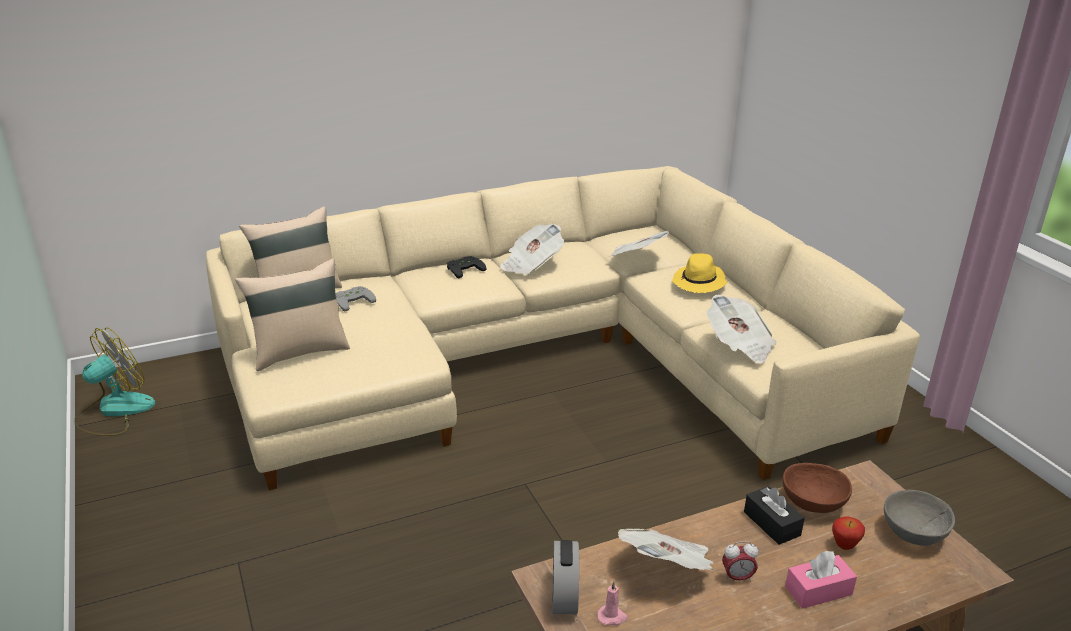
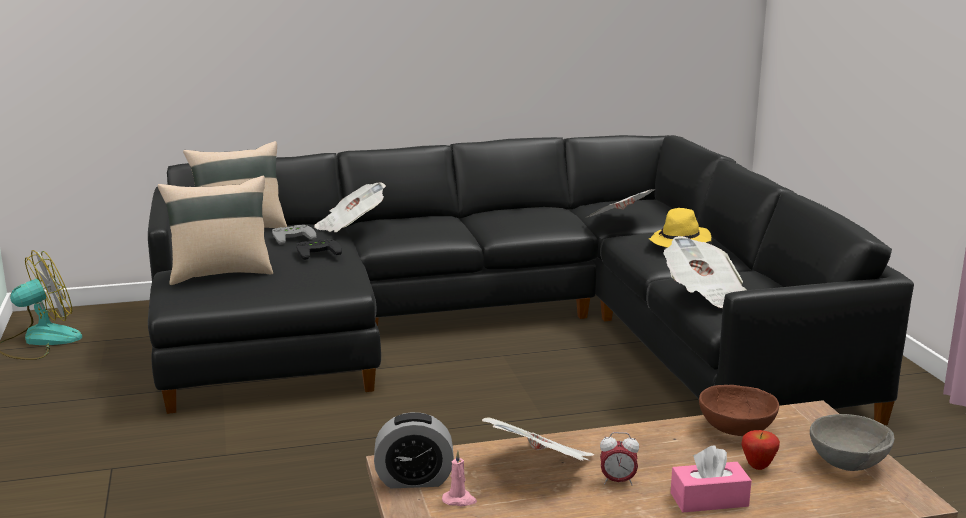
camera: 10 degrees right, 10 degrees down
beige sofa [206,166,920,490] -> black sofa [148,135,914,425]
black game controller [447,256,486,278] -> black game controller moved to [296,239,342,260]
newspaper [500,224,564,275] -> newspaper moved to [314,182,386,232]
alarm clock [553,540,579,614] -> alarm clock turned 105 degrees counterclockwise [374,412,454,488]
black tissue box [744,486,805,545] -> none

